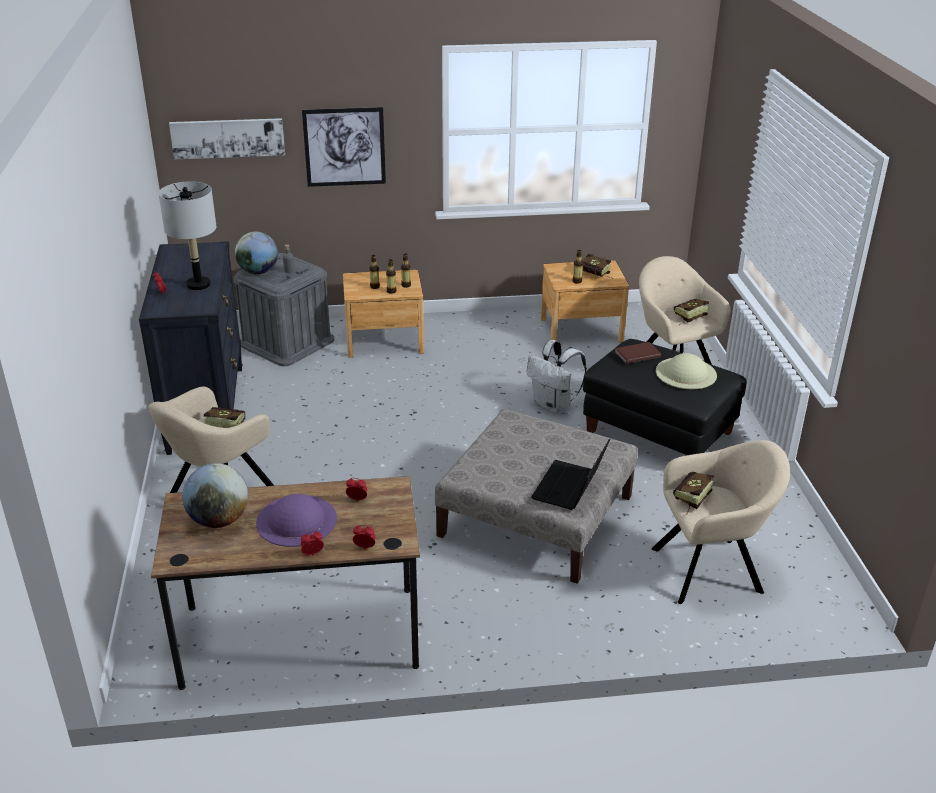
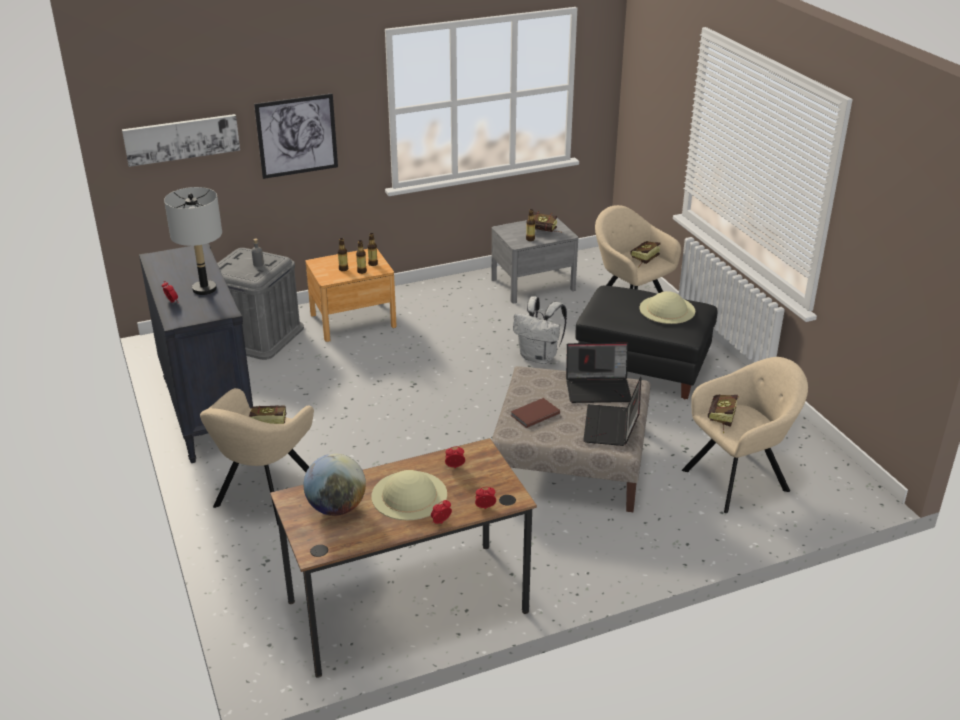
camera: 15 degrees left, 0 degrees up
globe [235,231,278,274] -> none
purple hat [256,494,337,547] -> beige hat [371,470,447,520]
brown nightstand [541,260,629,343] -> grey nightstand [491,215,578,303]
brown book [615,342,661,364] -> brown book moved to [510,398,560,428]
none -> laptop [566,343,631,403]

